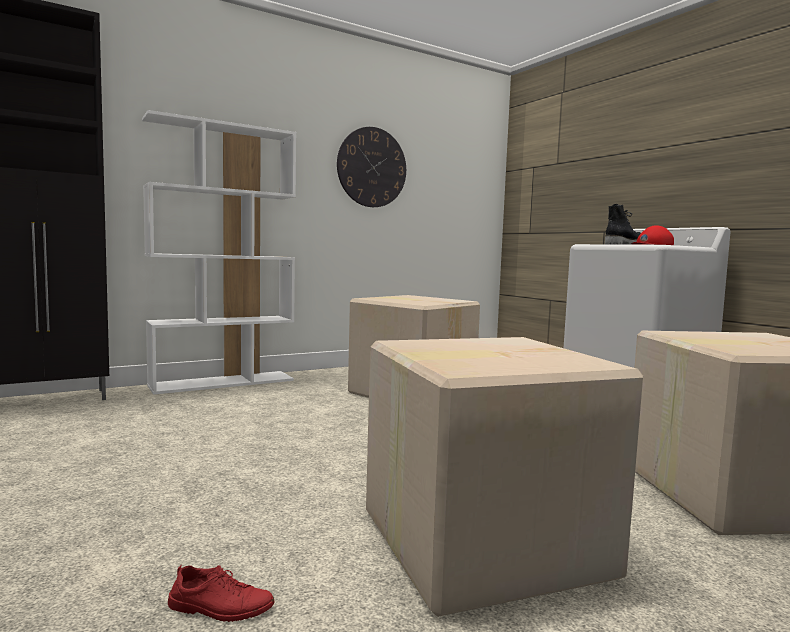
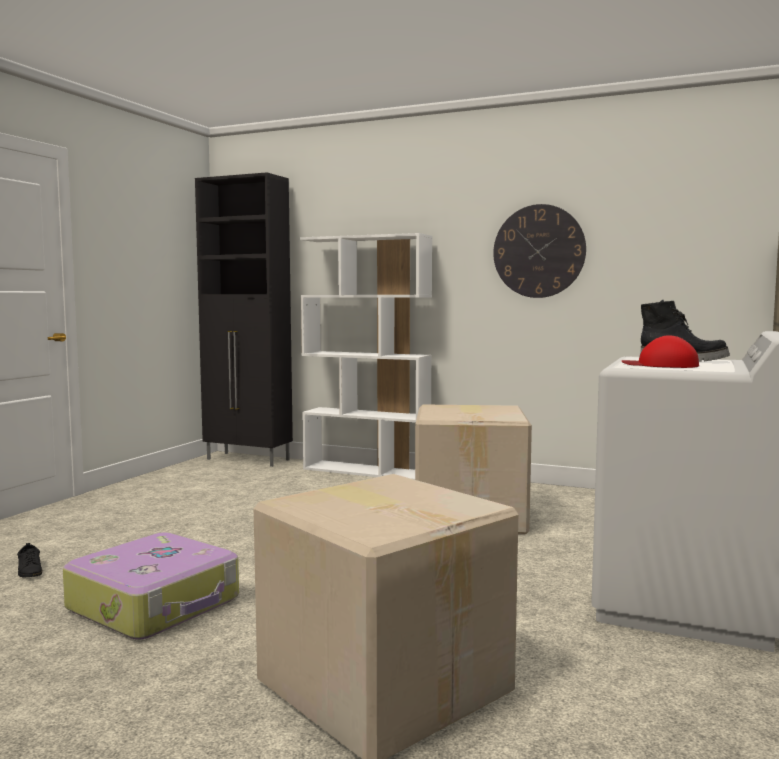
camera: 55 degrees right, 0 degrees up
red shoe [168,565,275,622] -> black shoe [18,543,42,578]
cardboard box [366,337,643,617] -> suitcase [63,532,239,639]

